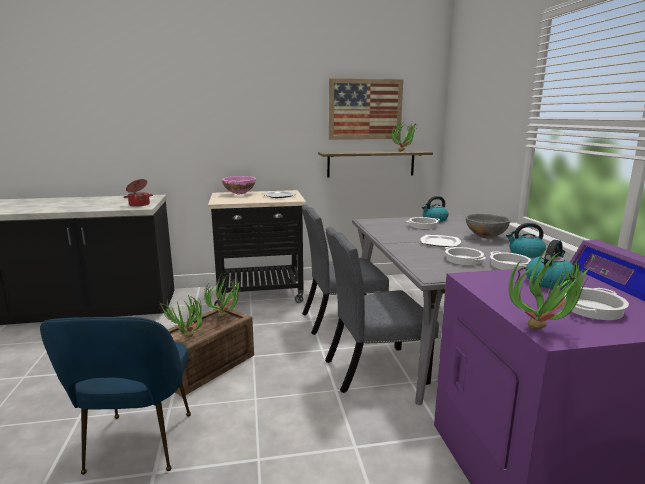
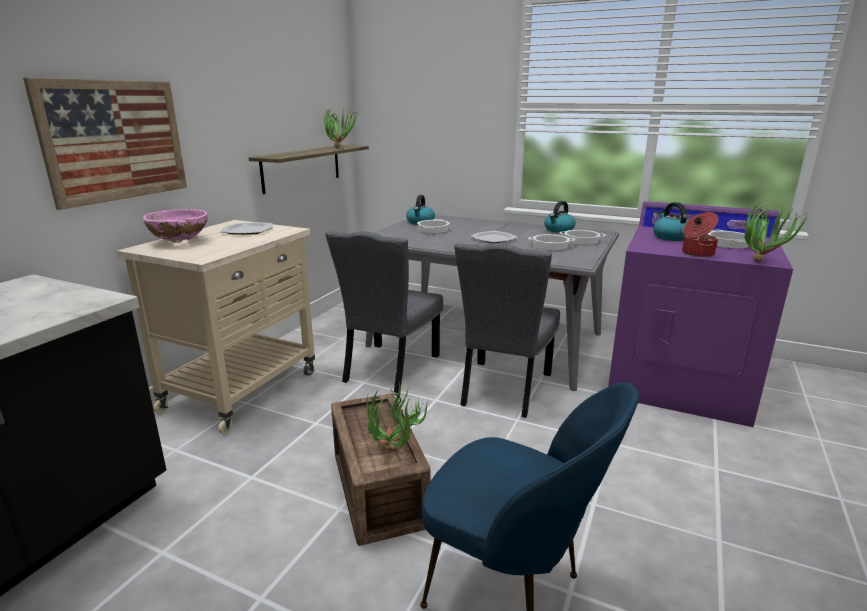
camera: 55 degrees left, 5 degrees up
cooking pot [123,179,153,207] -> cooking pot moved to [682,212,719,257]
potted plant [204,276,241,317] -> none
black cart [208,190,306,307] -> beige cart [117,220,315,435]
picture [329,78,403,140] -> picture moved to [23,78,187,210]
grey bowl [466,214,510,238] -> none

